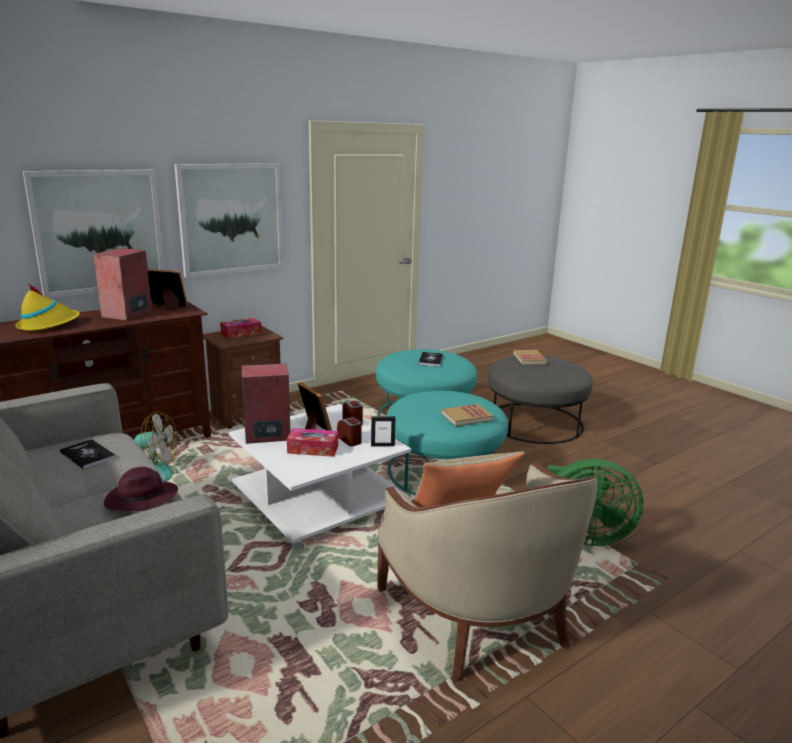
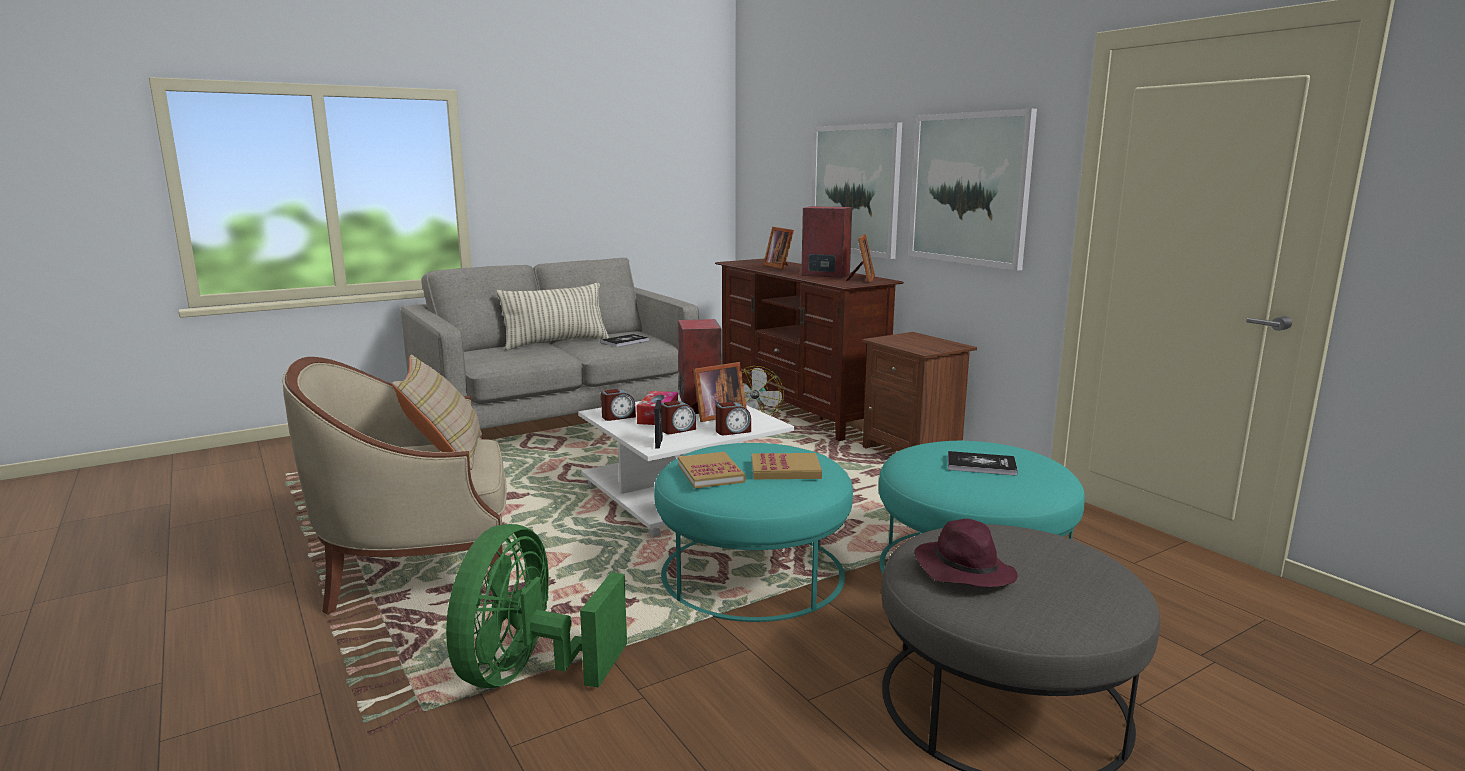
camera: 95 degrees right, 5 degrees down
yellow hat [15,284,80,331] -> picture frame [763,227,794,269]
purple hat [104,467,178,511] -> purple hat moved to [914,519,1018,587]
tissue box [220,318,262,339] -> none
book [513,350,548,365] -> book moved to [752,453,822,479]
none -> pillow [497,283,609,350]
none -> alarm clock [601,389,636,421]

